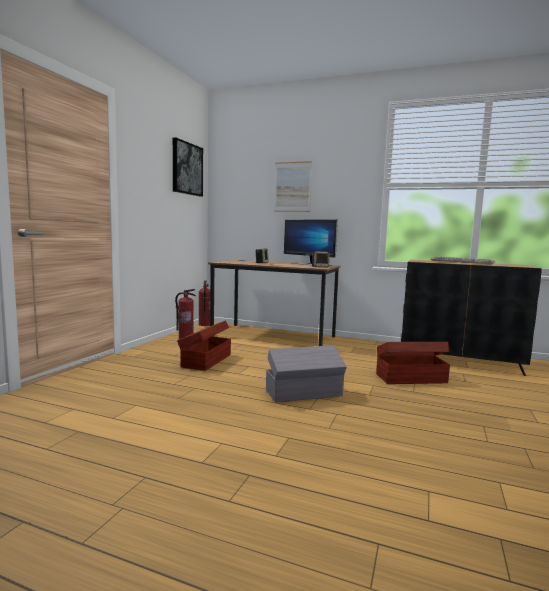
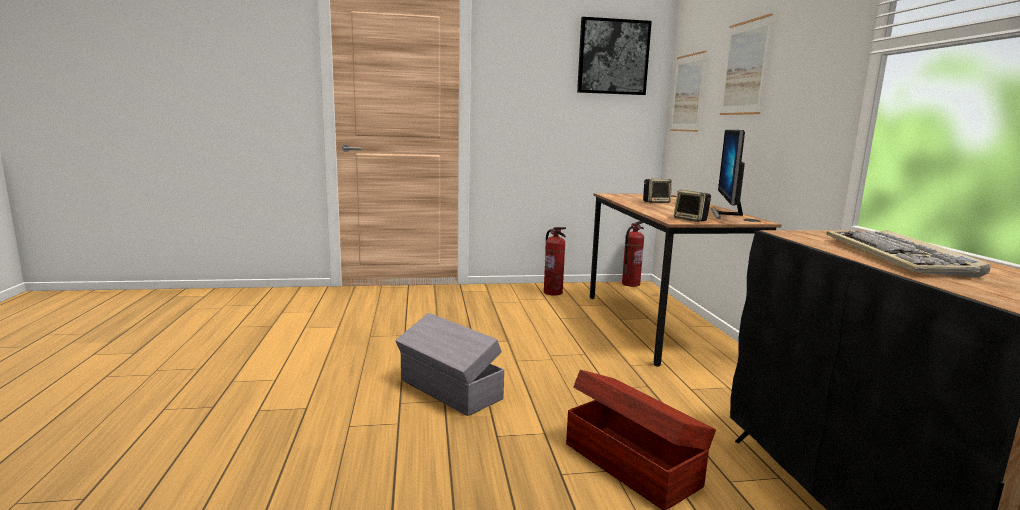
camera: 60 degrees right, 5 degrees up
brown storage box [177,320,231,371] -> none
none -> picture [670,51,706,132]

